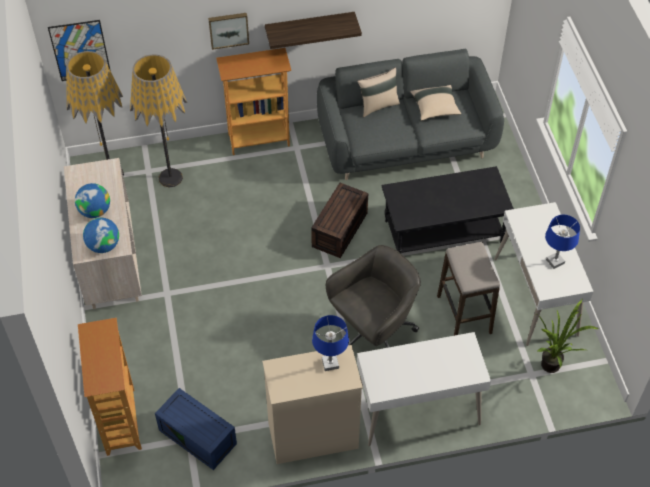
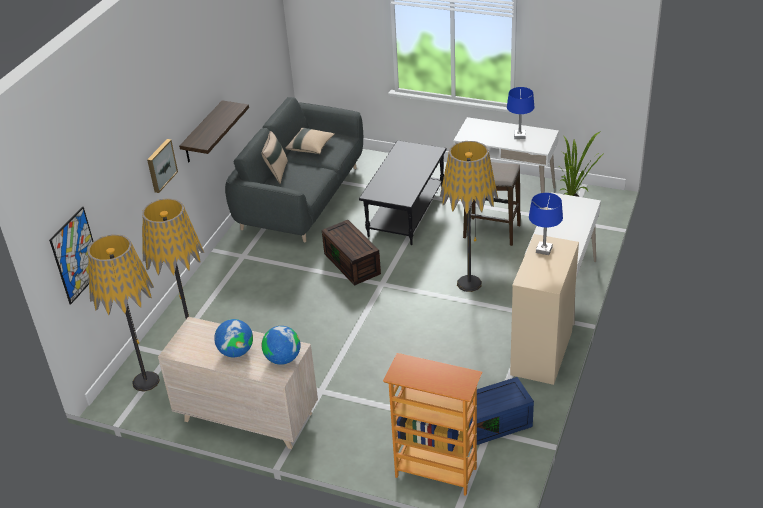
camera: 55 degrees left, 15 degrees down
bookcase [216,48,291,155] -> none
grey office chair [326,245,421,348] -> floor lamp [440,141,498,292]

